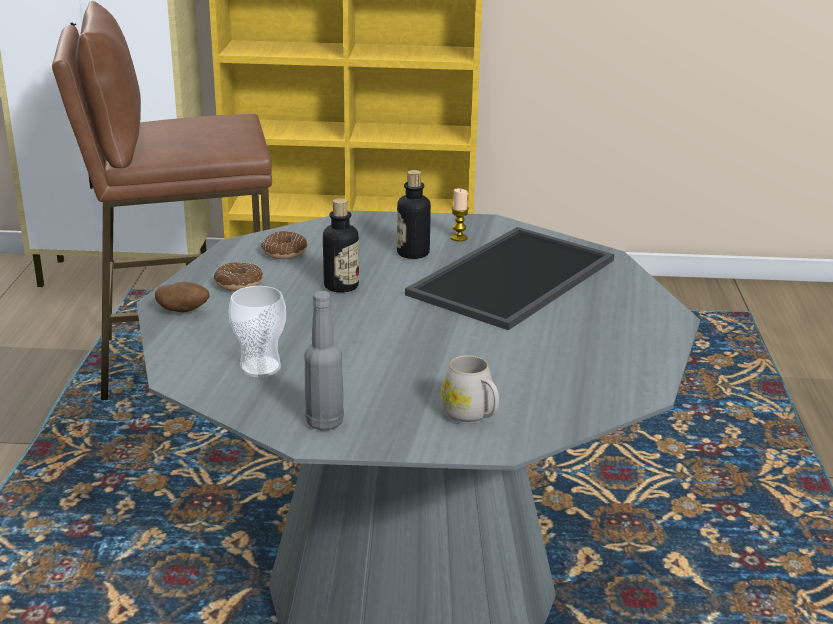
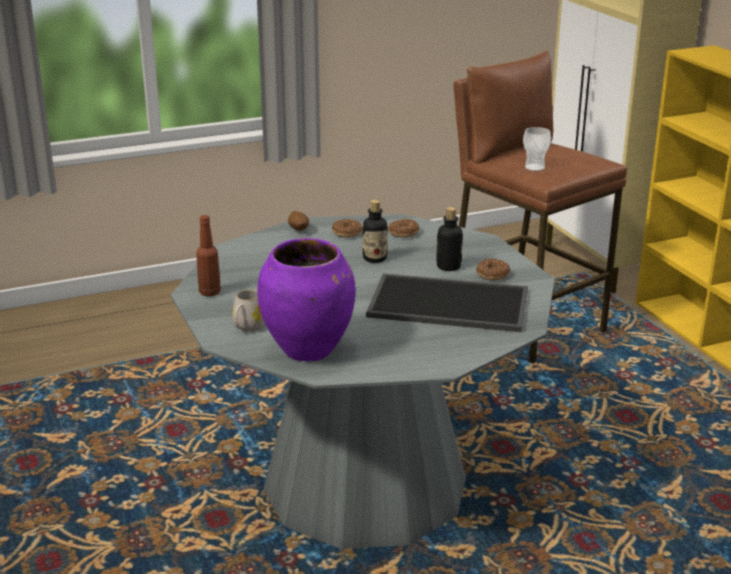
camera: 65 degrees right, 0 degrees up
cup [228,286,286,377] -> cup moved to [523,127,551,171]
grey bottle [304,291,344,430] -> brown bottle [196,215,221,296]
candle [451,188,469,241] -> donut [476,259,510,280]
none -> purple vase [257,238,356,361]

